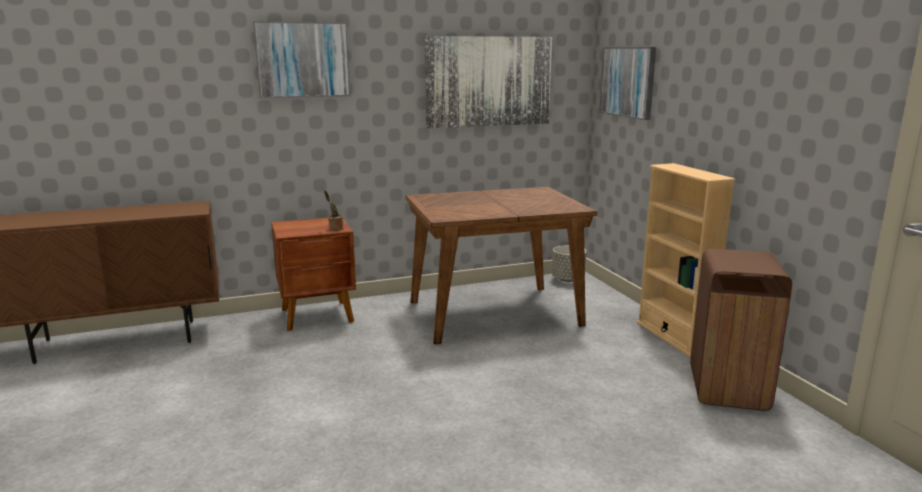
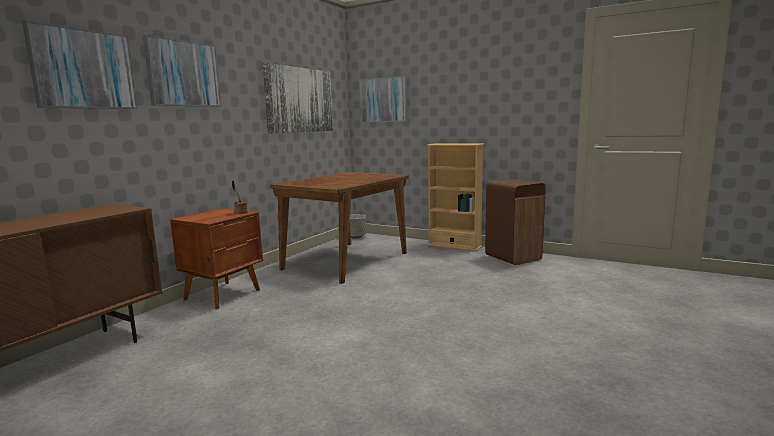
camera: 40 degrees left, 5 degrees down
none -> picture [22,20,138,109]

